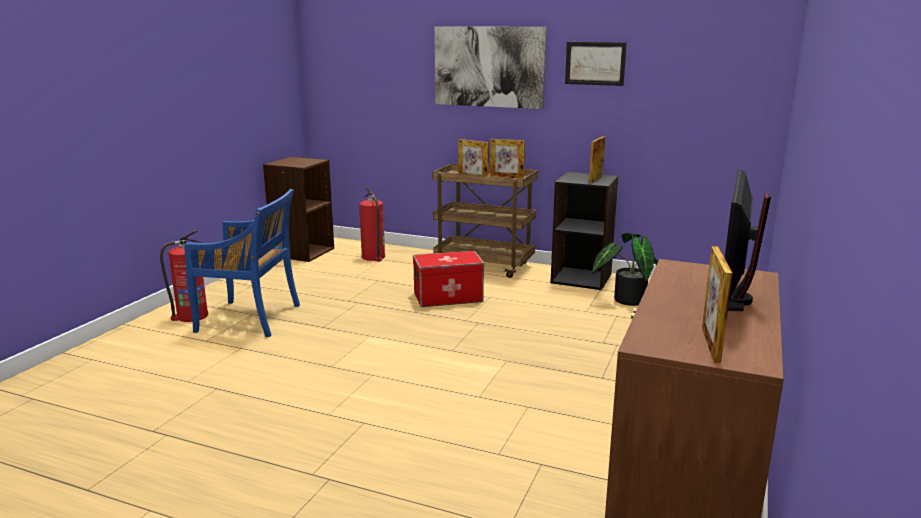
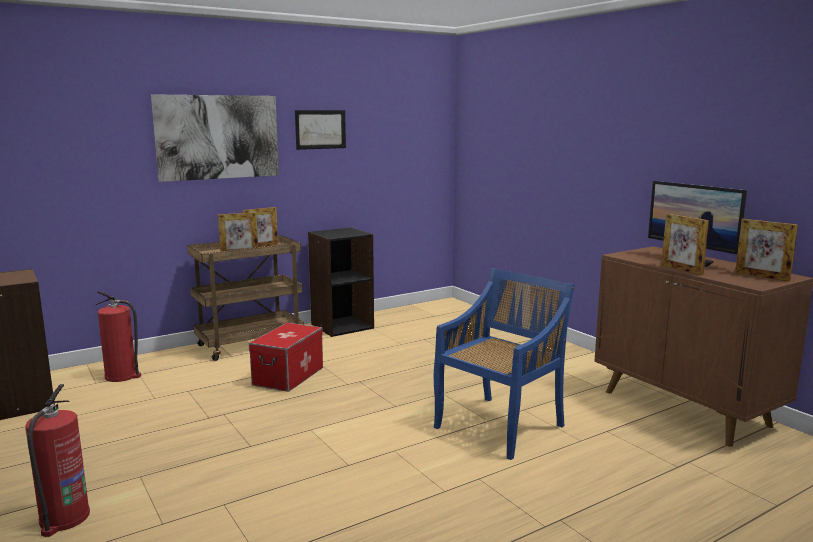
camera: 55 degrees left, 5 degrees down
blue chair [184,189,300,337] -> blue chair moved to [434,268,575,460]
picture frame [589,136,605,183] -> picture frame moved to [661,214,709,275]
potted plant [592,233,658,306] -> none

